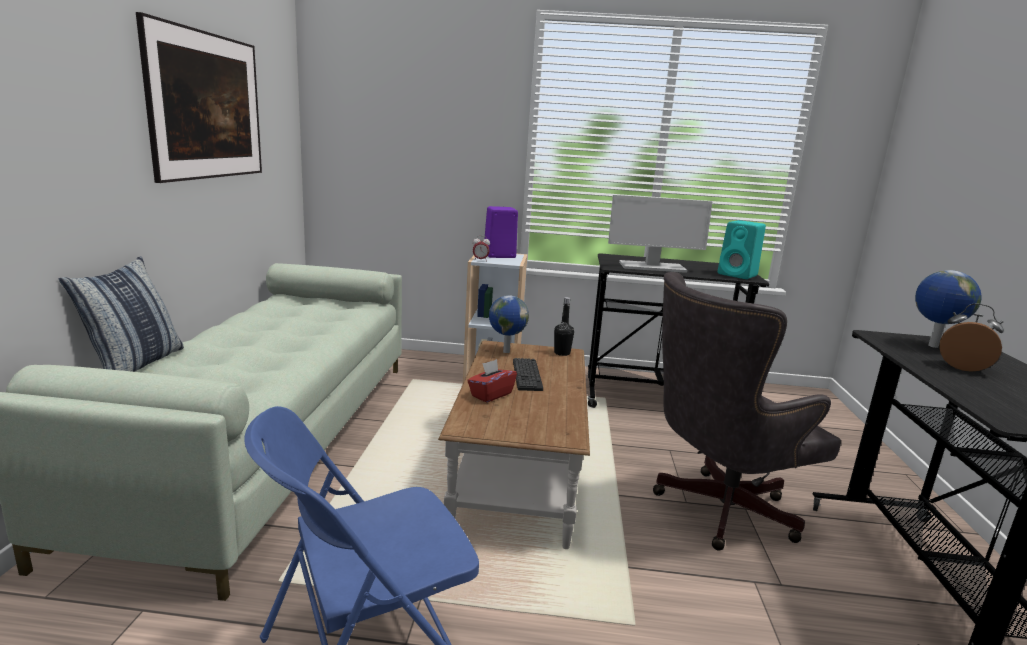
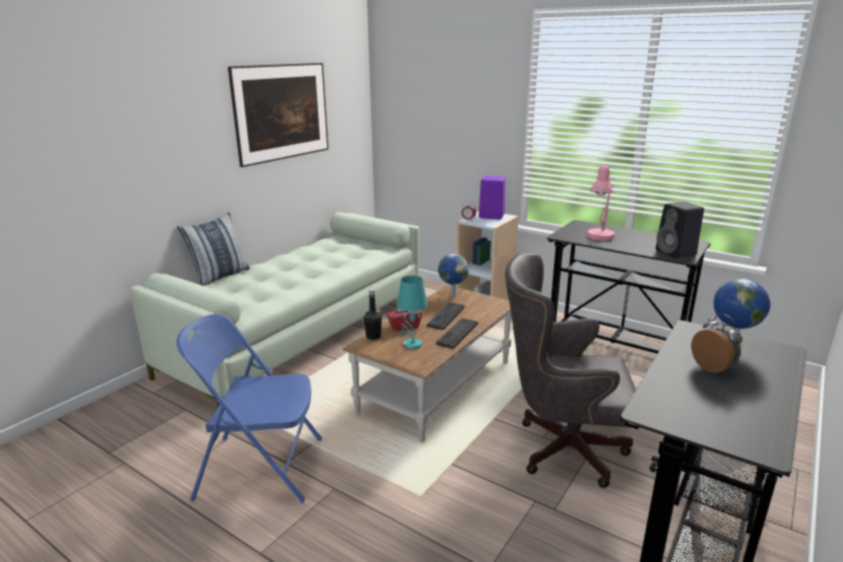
camera: 30 degrees right, 5 degrees up
black bottle [554,297,574,356] -> black bottle moved to [364,289,382,340]
monitor [608,195,713,273] -> pink table lamp [586,165,615,241]
turquoise speaker [718,220,766,279] -> black speaker [656,201,704,258]
none -> turquoise table lamp [397,276,428,349]
none -> keyboard [436,318,478,349]

